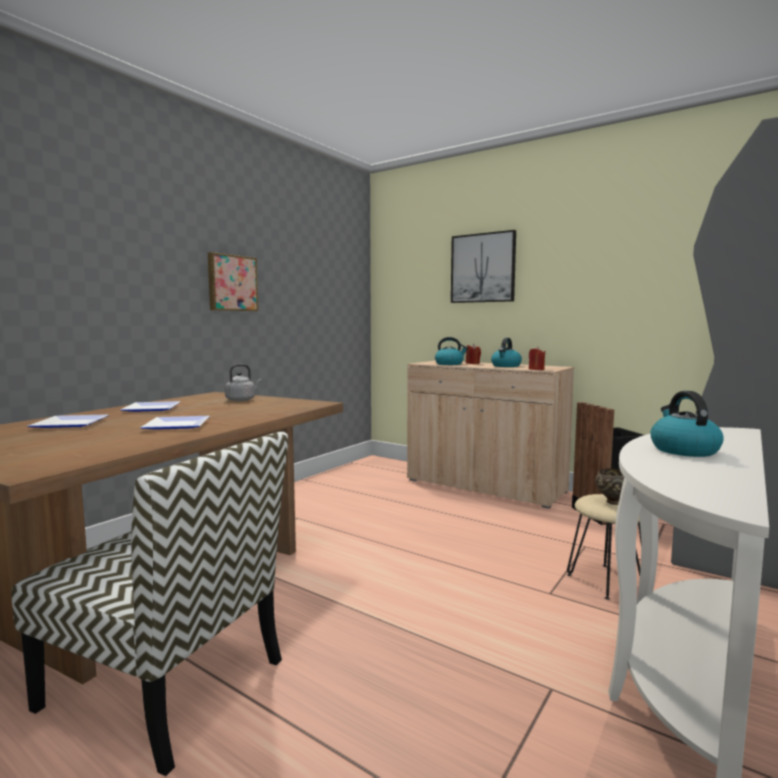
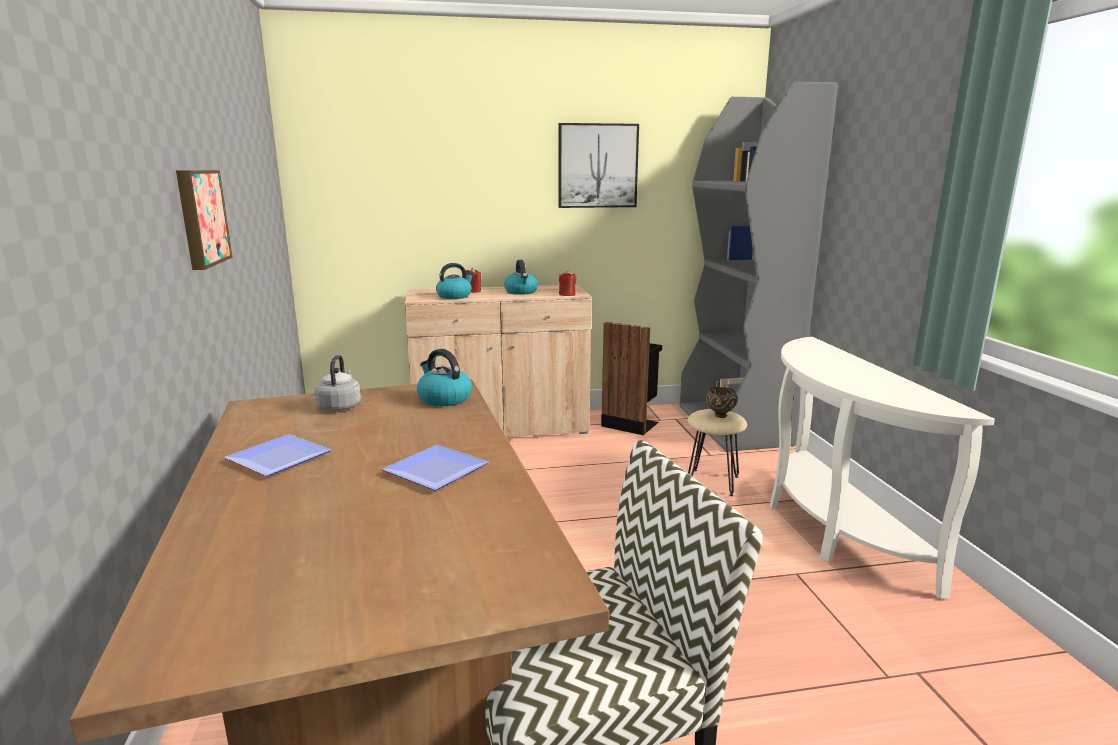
camera: 45 degrees left, 10 degrees up
plate [28,414,109,428] -> none
picture [451,230,516,303] -> picture moved to [559,123,639,208]
kettle [650,391,724,457] -> kettle moved to [417,349,472,406]

